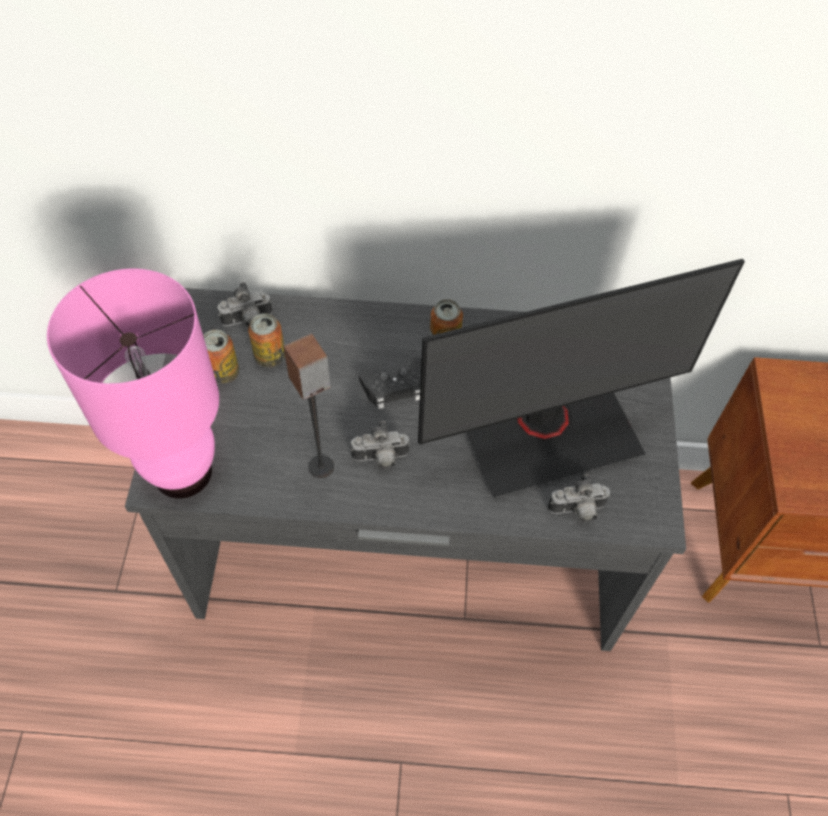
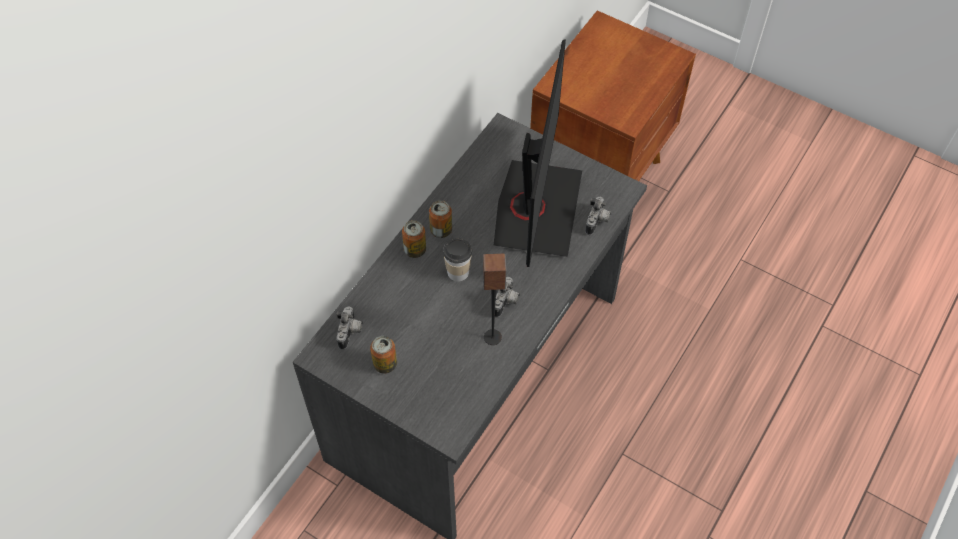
camera: 60 degrees left, 0 degrees up
pink table lamp [47,269,219,499] -> none
can [248,313,285,368] -> can moved to [402,220,426,258]
black game controller [359,358,422,409] -> cup [443,238,472,282]

